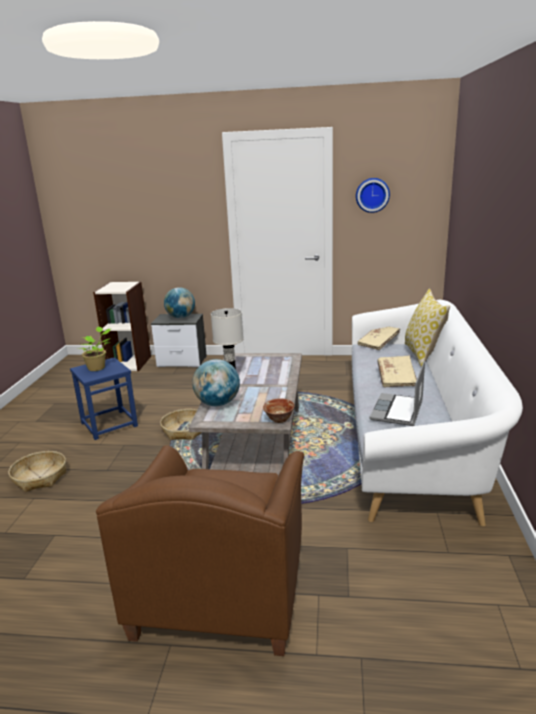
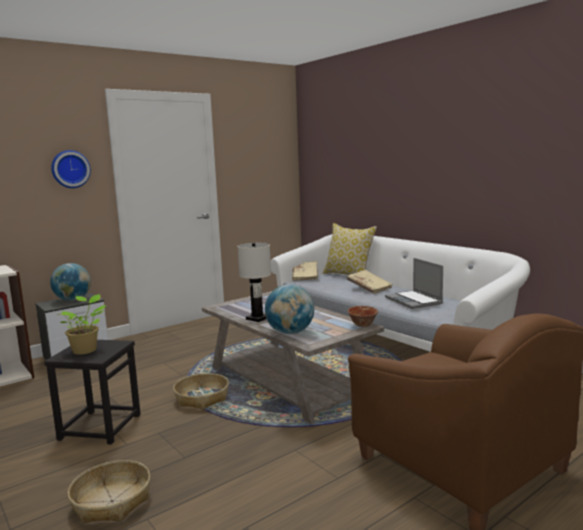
camera: 45 degrees left, 10 degrees down
blue stool [70,357,138,440] -> black stool [44,340,141,444]
wall clock [356,178,390,213] -> wall clock moved to [51,150,91,188]

